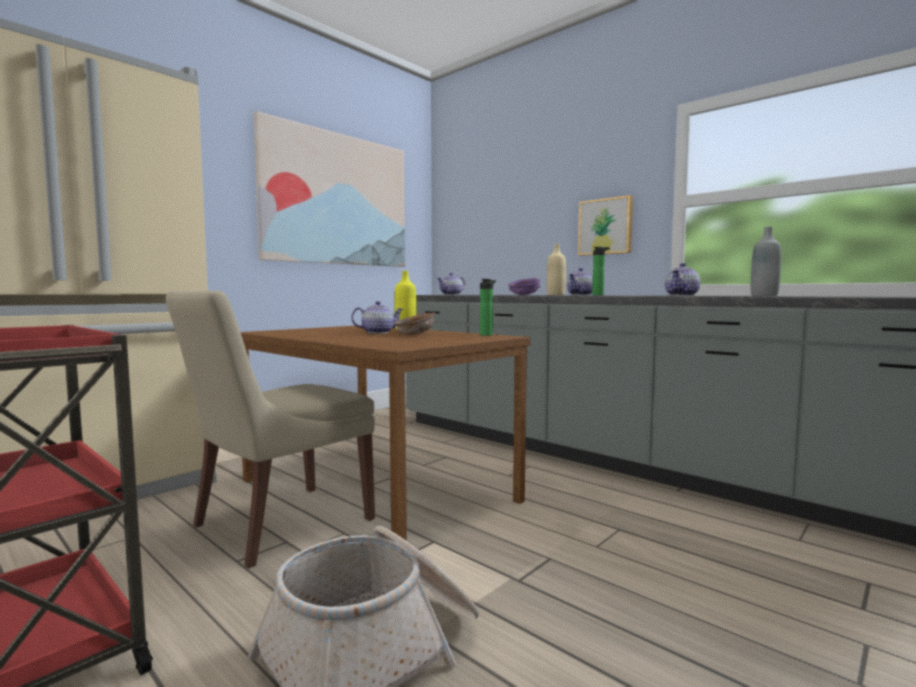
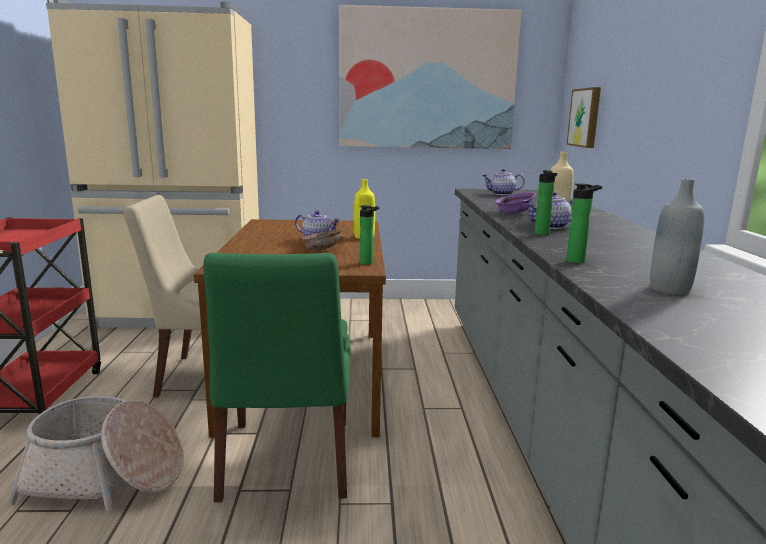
camera: 45 degrees right, 10 degrees up
picture [578,195,633,256] -> picture moved to [567,87,601,148]
teapot [665,263,701,296] -> bottle [566,183,602,263]
none -> green chair [203,253,350,502]

